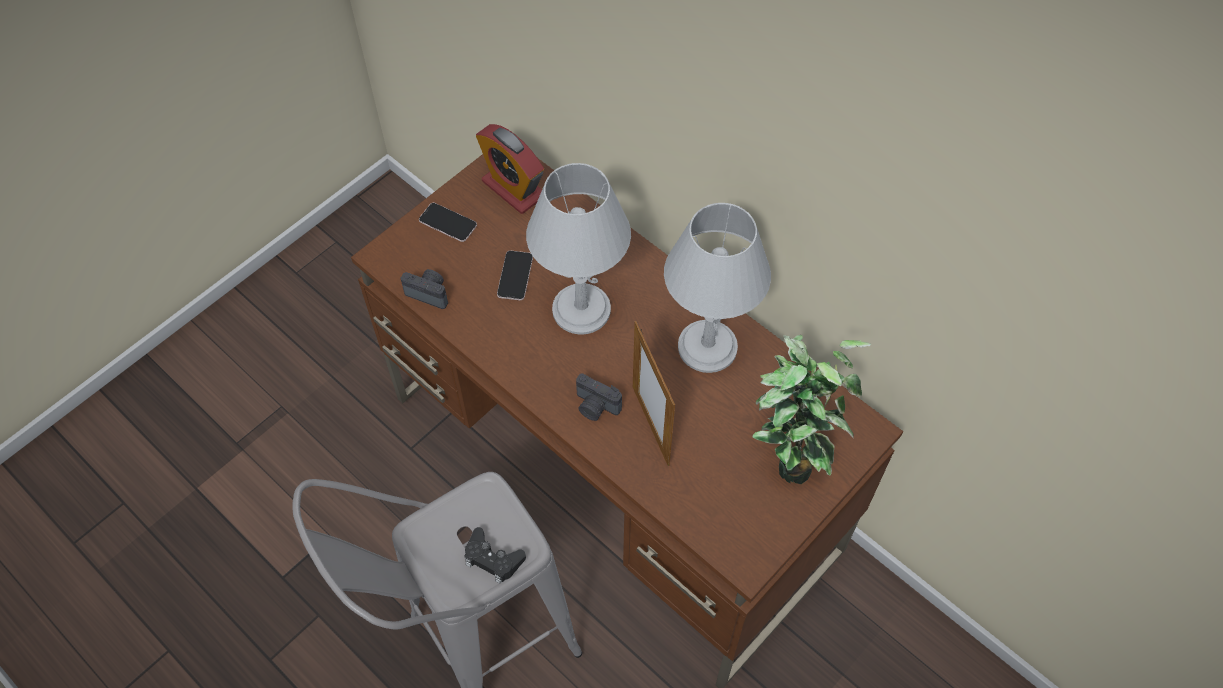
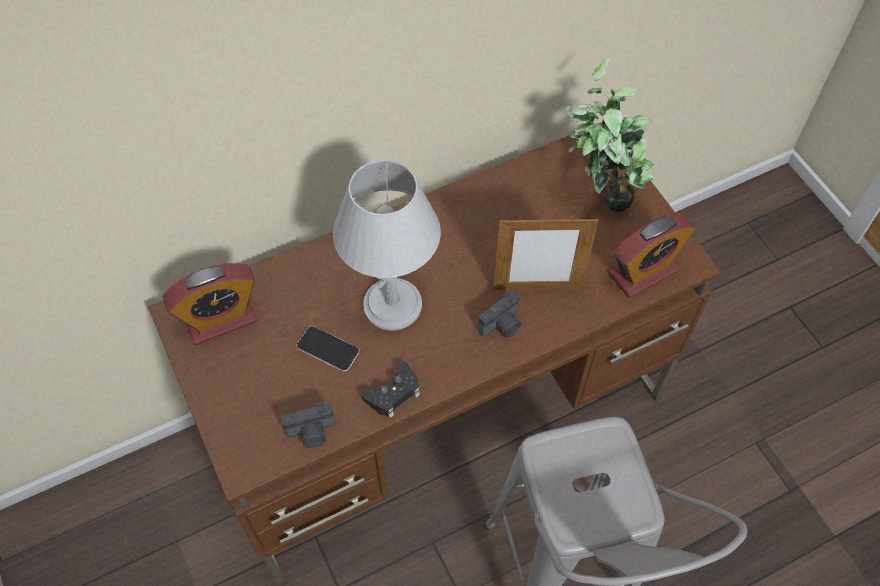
camera: 70 degrees left, 0 degrees up
camera [401,269,448,309] -> camera turned 150 degrees counterclockwise [281,402,335,448]
phone [419,203,477,242] -> none
black game controller [464,527,526,584] -> black game controller moved to [361,361,420,418]
grey table lamp [664,203,771,373] -> none
none -> alarm clock [609,213,695,298]

